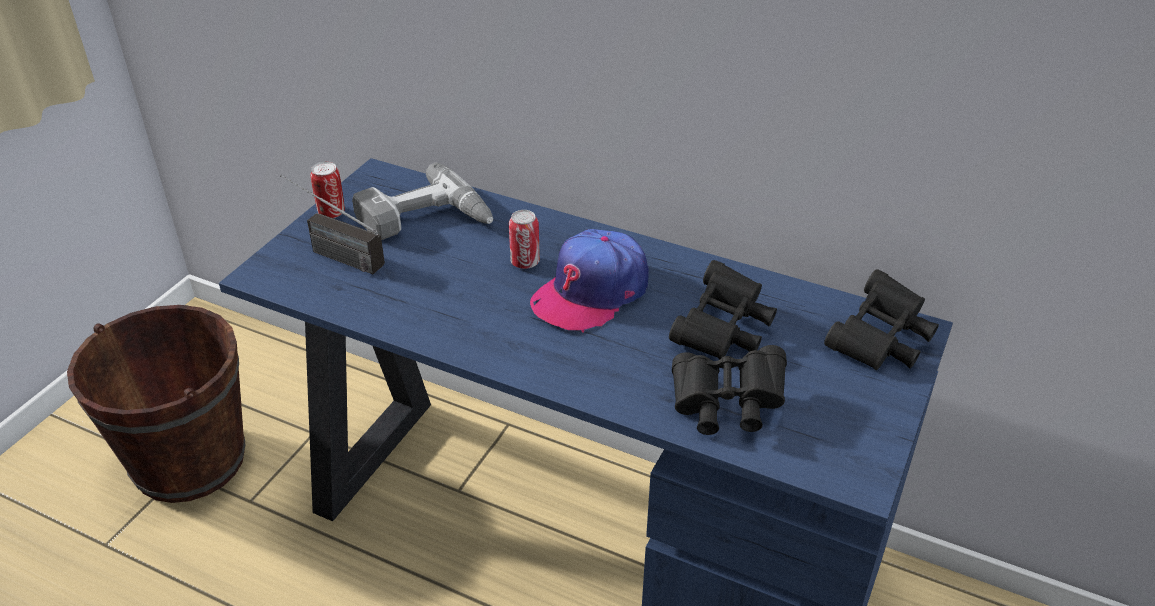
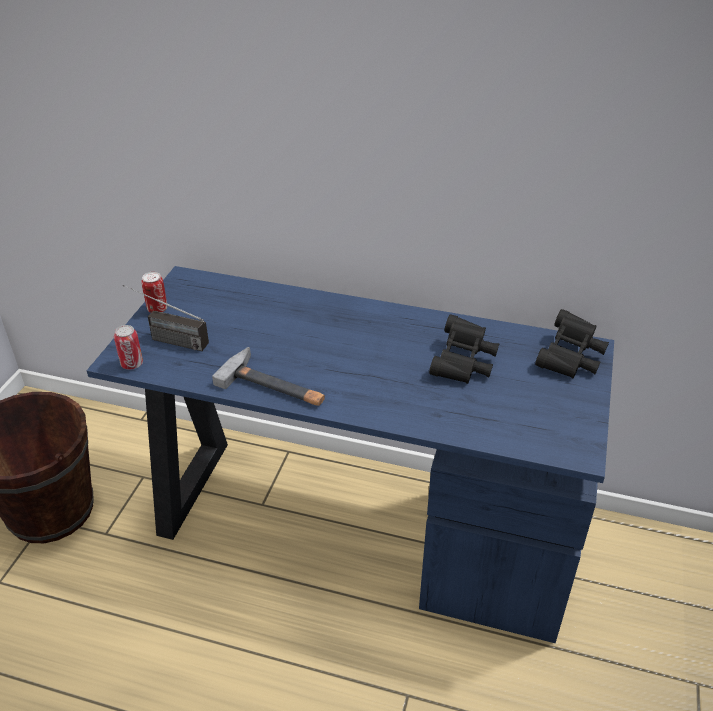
camera: 10 degrees left, 0 degrees up
power drill [352,163,493,240] -> none
can [509,210,540,269] -> can moved to [114,325,143,370]
cap [530,229,649,333] -> none
black binoculars [672,345,787,435] -> none
none -> hammer [212,347,325,406]

